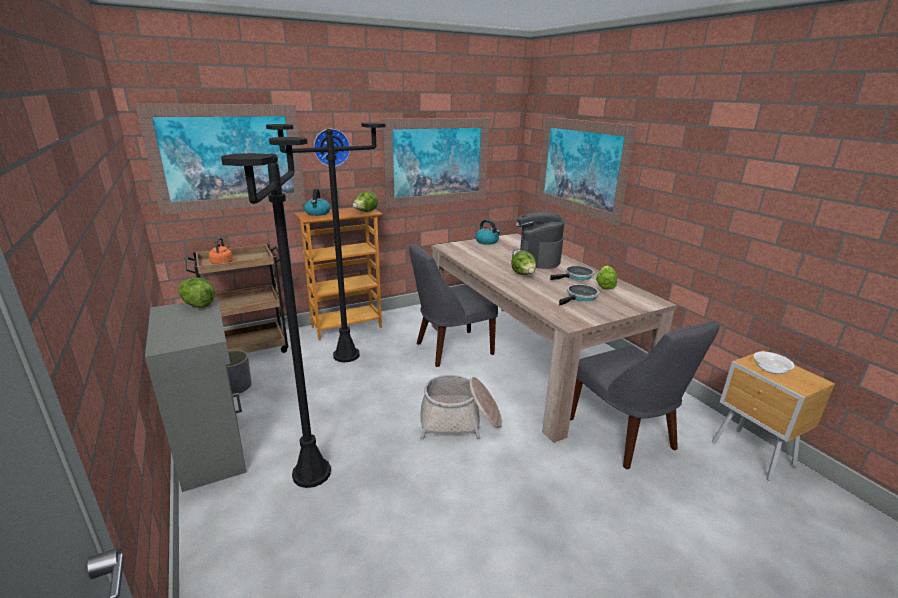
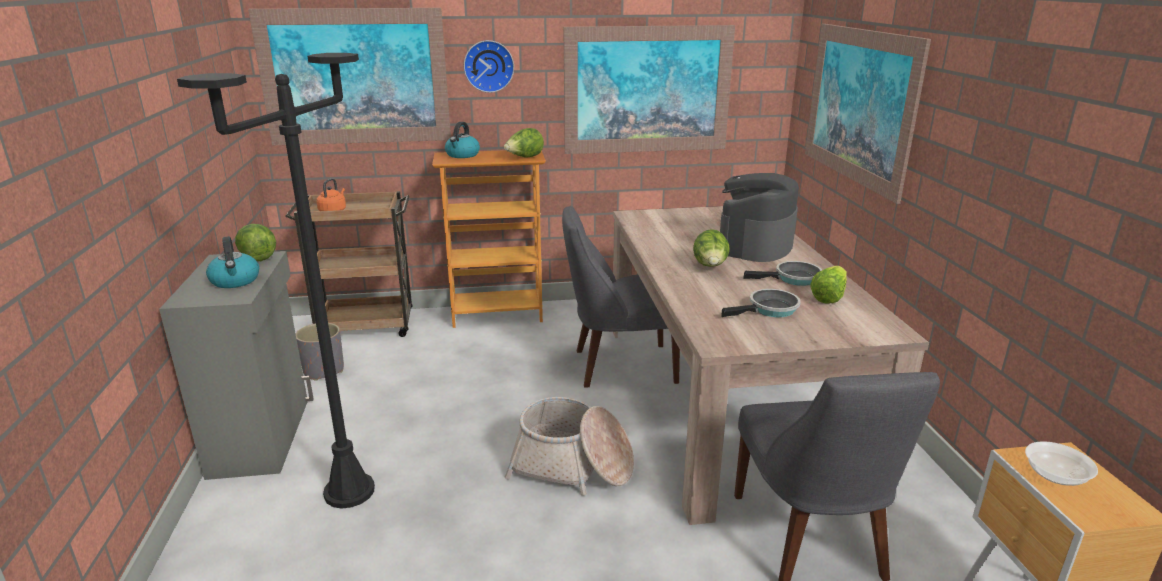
camera: 20 degrees right, 0 degrees up
black floor lamp [266,122,386,362] -> none
kettle [475,220,500,245] -> kettle moved to [206,236,259,288]

